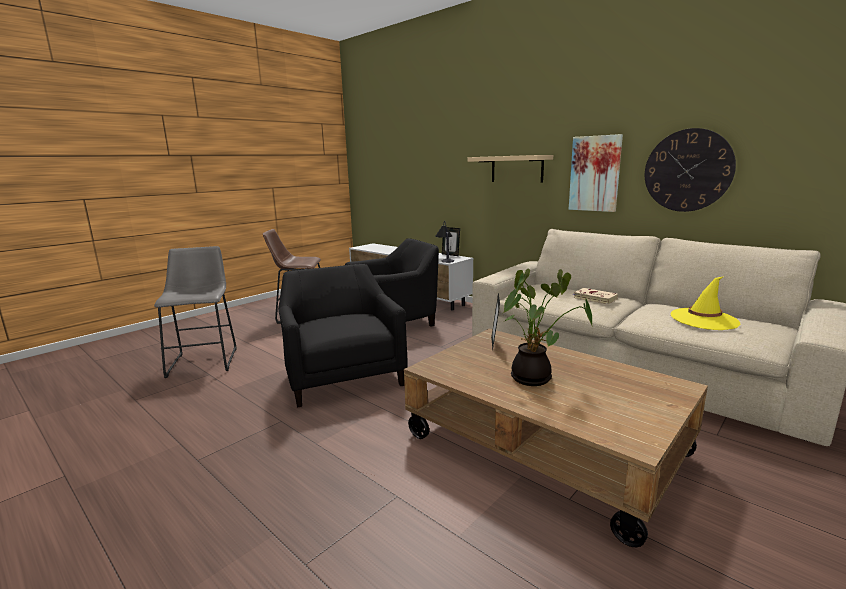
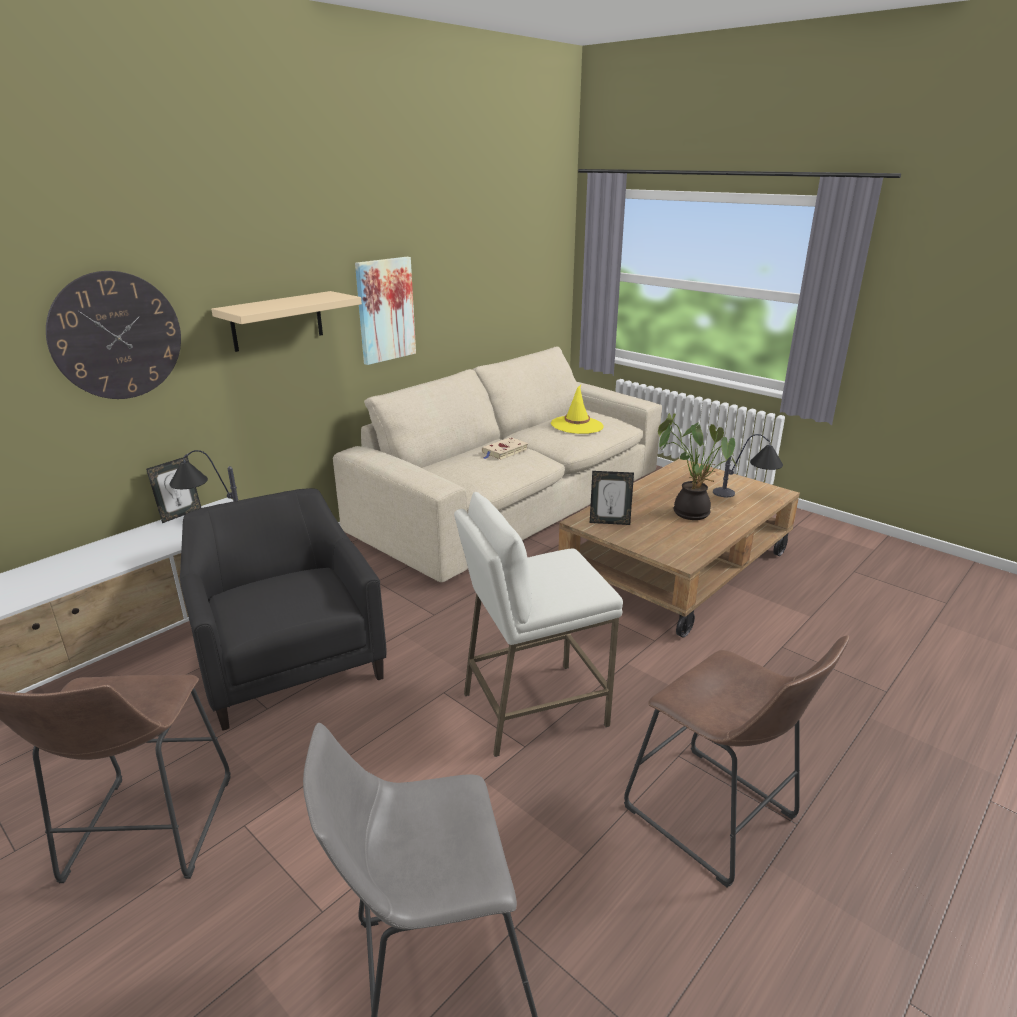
camera: 90 degrees left, 10 degrees up
black armchair [278,264,408,407] -> white stool [454,492,623,757]
wall clock [645,128,736,212] -> wall clock moved to [46,271,181,399]
none -> brown stool [624,635,849,888]
none -> table lamp [713,434,783,497]

